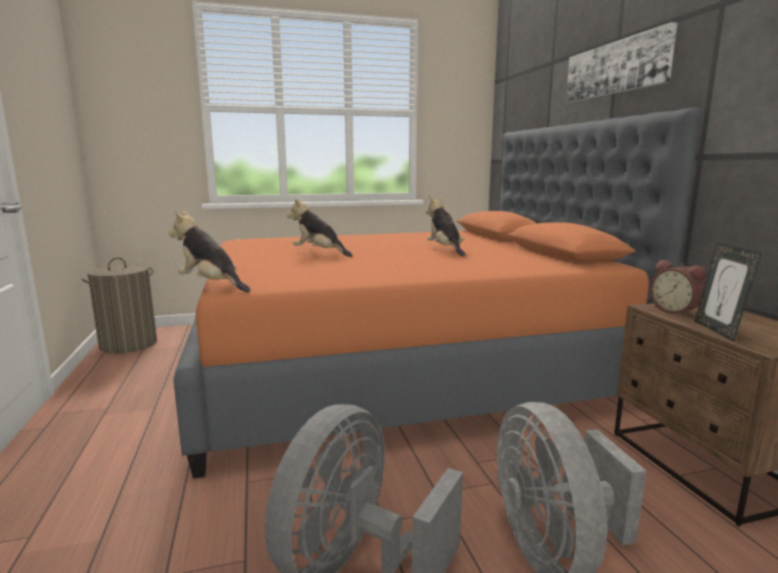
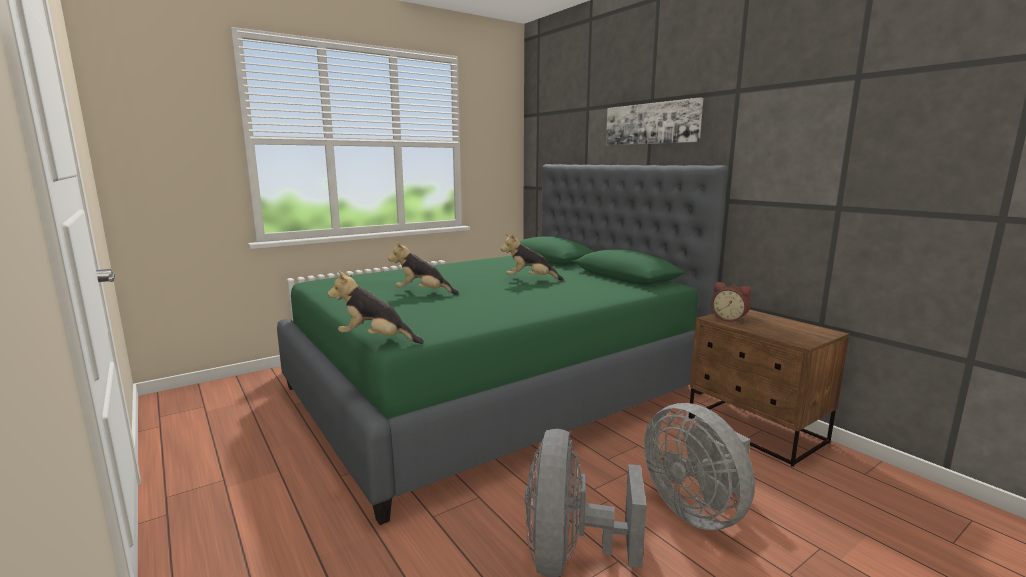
camera: 20 degrees left, 0 degrees up
laundry basket [82,258,157,354] -> none
orange bed [174,107,701,479] -> green bed [277,164,729,525]
plush toy [426,196,465,257] -> plush toy turned 45 degrees counterclockwise [501,234,564,281]
picture frame [695,243,762,342] -> none

